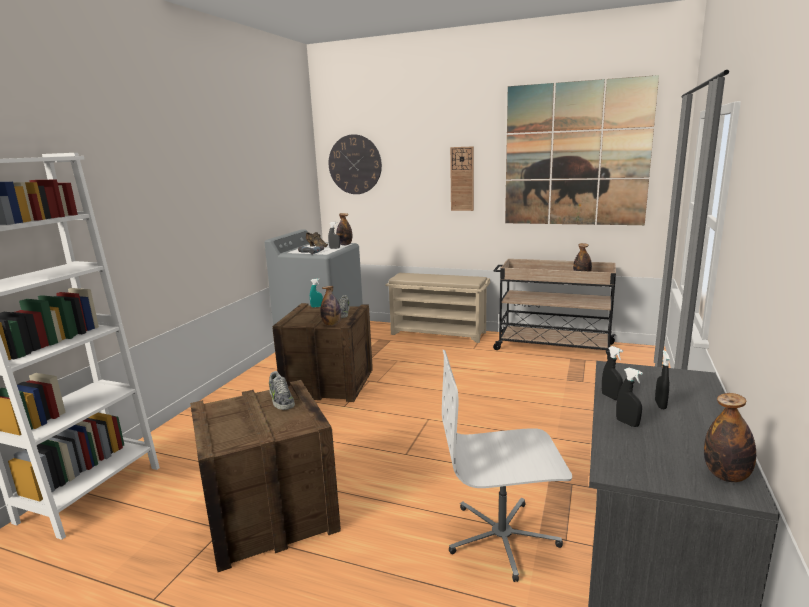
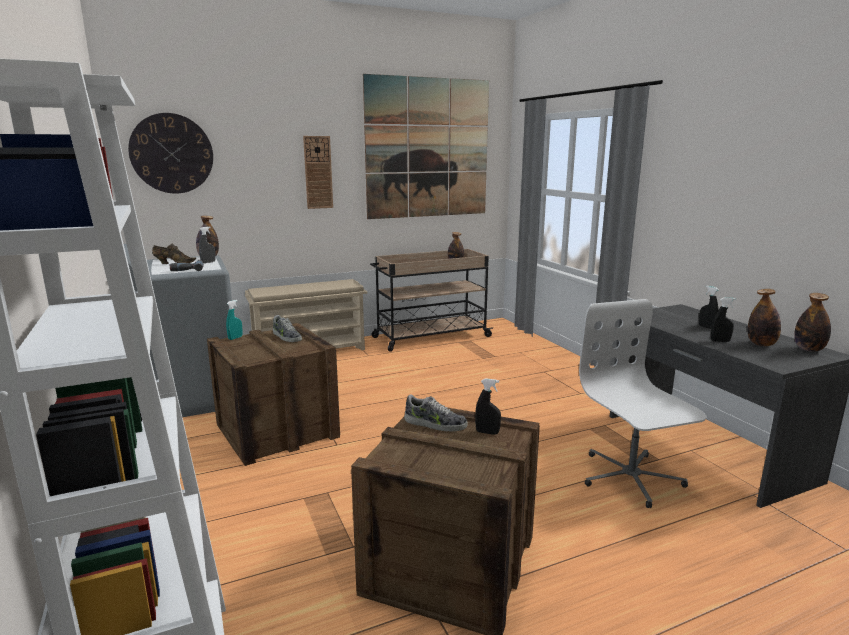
camera: 45 degrees left, 0 degrees up
bottle [321,286,341,326] -> bottle moved to [748,289,781,346]
white office chair [442,350,572,582] -> white office chair turned 120 degrees clockwise [579,299,706,508]
black spray bottle [602,346,623,400] -> black spray bottle moved to [475,378,501,435]

